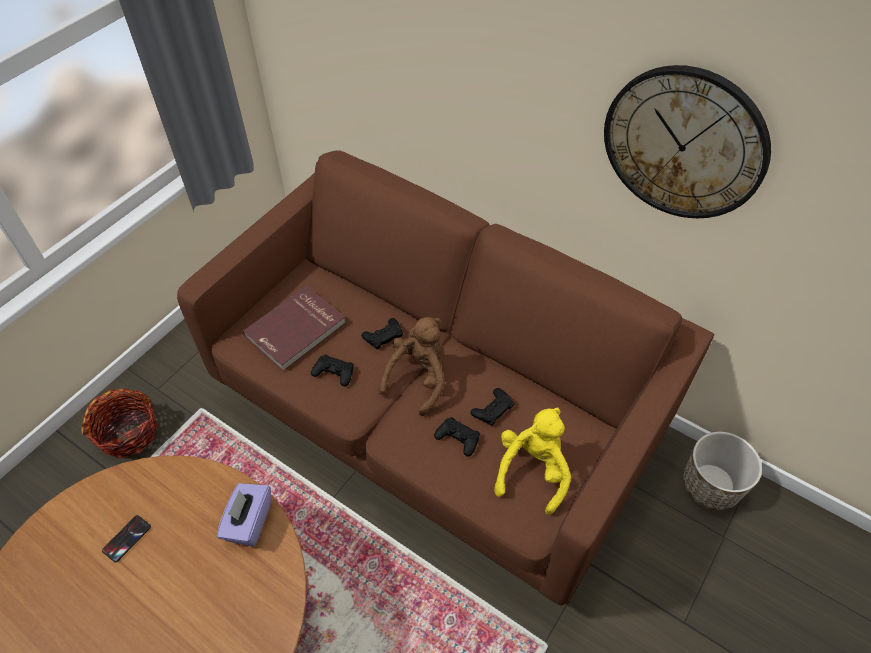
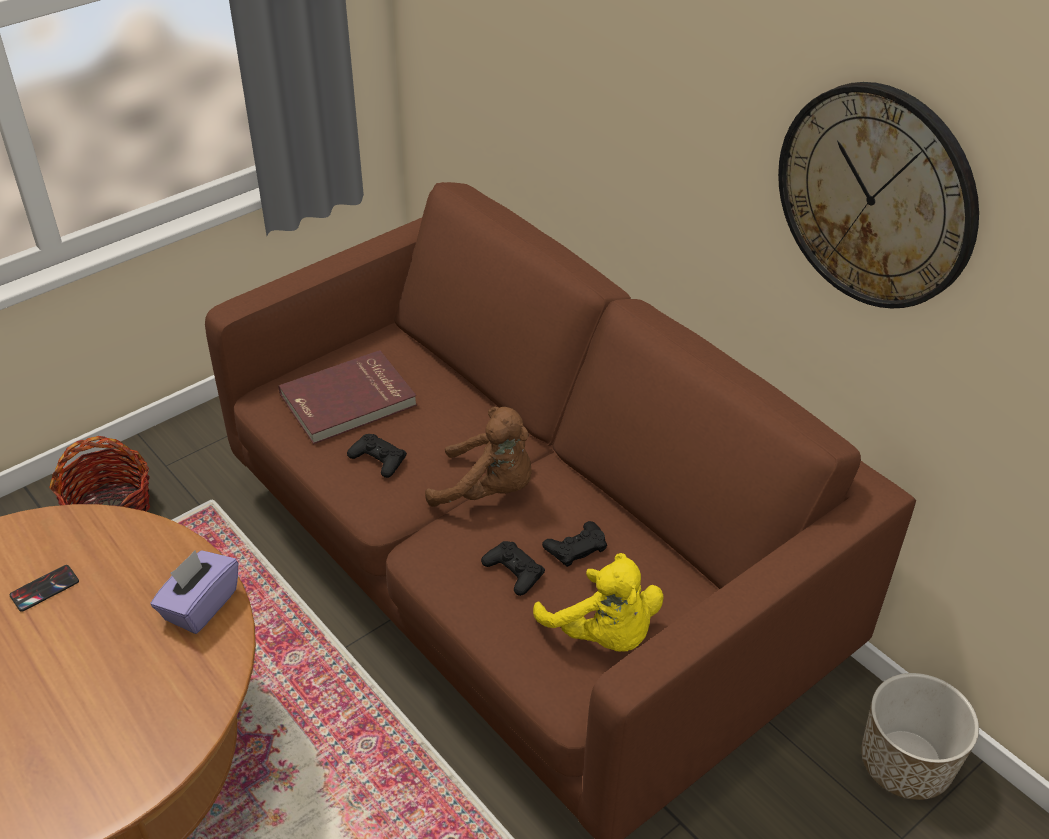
camera: 15 degrees right, 10 degrees down
black game controller [361,318,403,349] -> none
brown plush toy [378,317,445,416] -> brown plush toy turned 60 degrees clockwise [425,406,532,507]
yellow plush toy [494,408,571,515] -> yellow plush toy turned 105 degrees clockwise [533,553,663,652]

